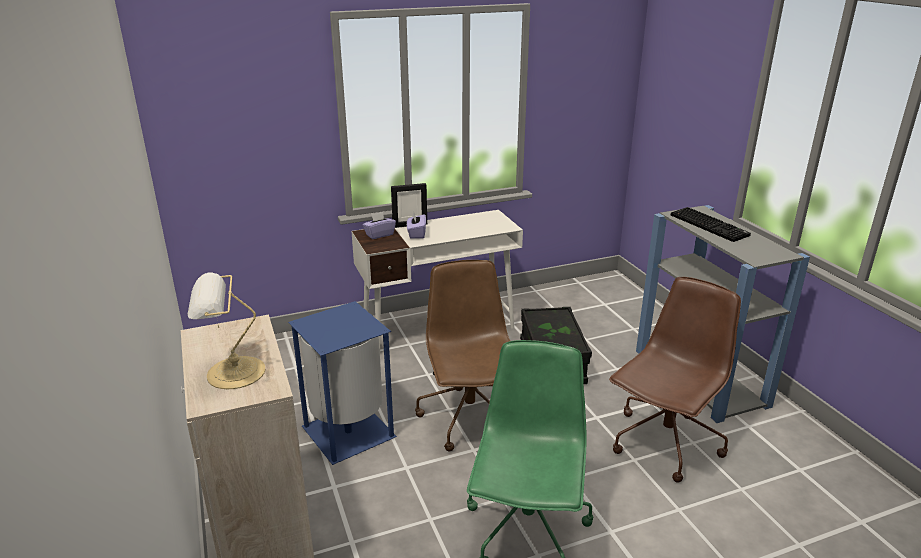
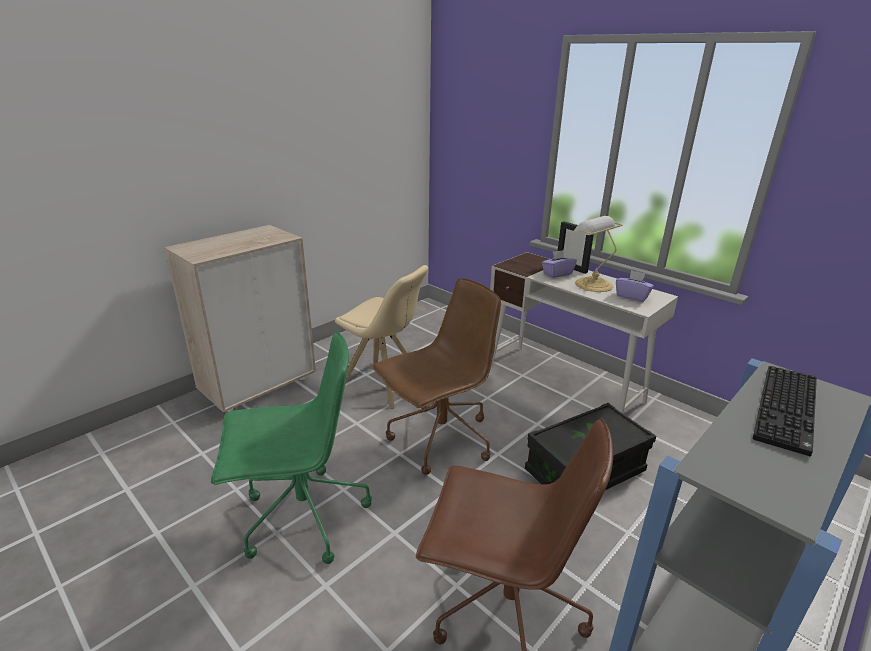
camera: 65 degrees right, 0 degrees up
table lamp [188,272,266,389] -> table lamp moved to [574,216,623,292]
blue trash can [288,301,397,465] -> beige chair [335,265,428,409]
purple tissue box [363,212,396,239] -> purple tissue box moved to [616,270,654,302]

